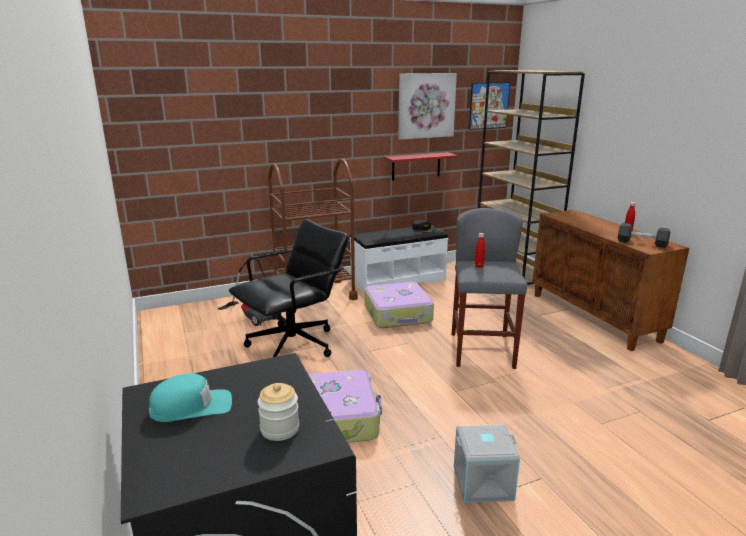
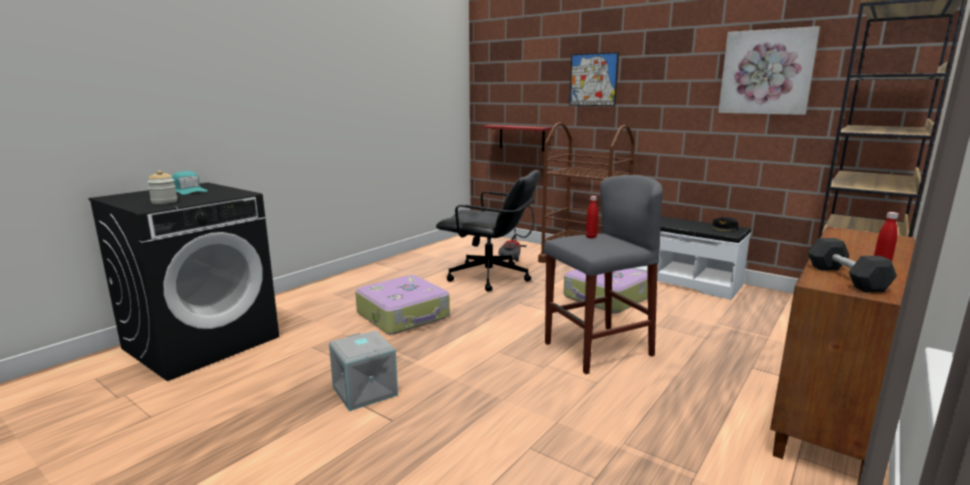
camera: 60 degrees right, 5 degrees down
red shelf [384,152,458,180] -> red shelf moved to [482,125,552,151]
picture [469,82,510,130] -> picture moved to [569,52,619,106]

